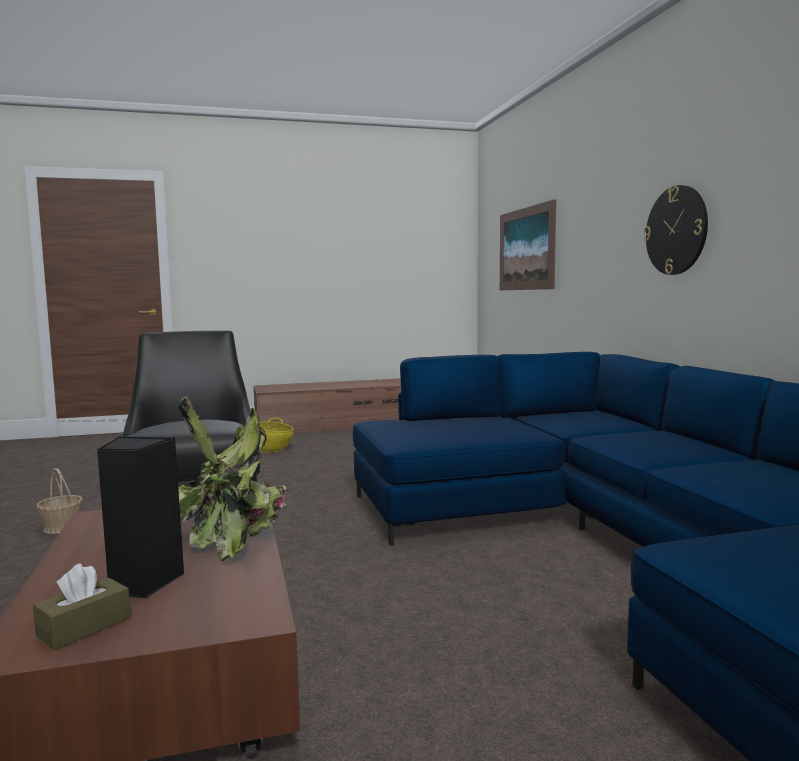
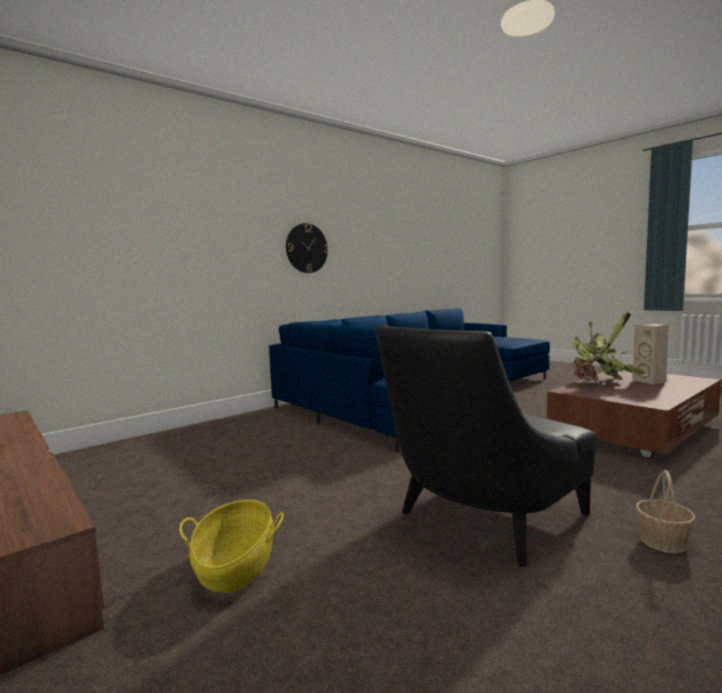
camera: 115 degrees left, 0 degrees up
brown tissue box [33,563,131,650] -> none
black speaker [97,436,184,598] -> beige speaker [632,324,669,385]
picture [500,199,556,290] -> none

